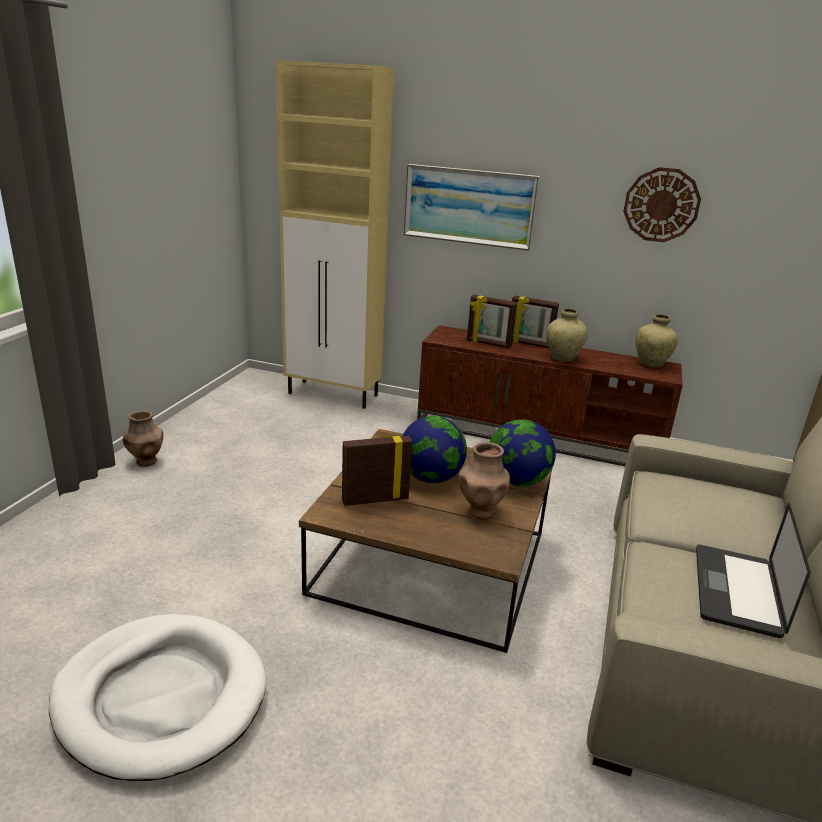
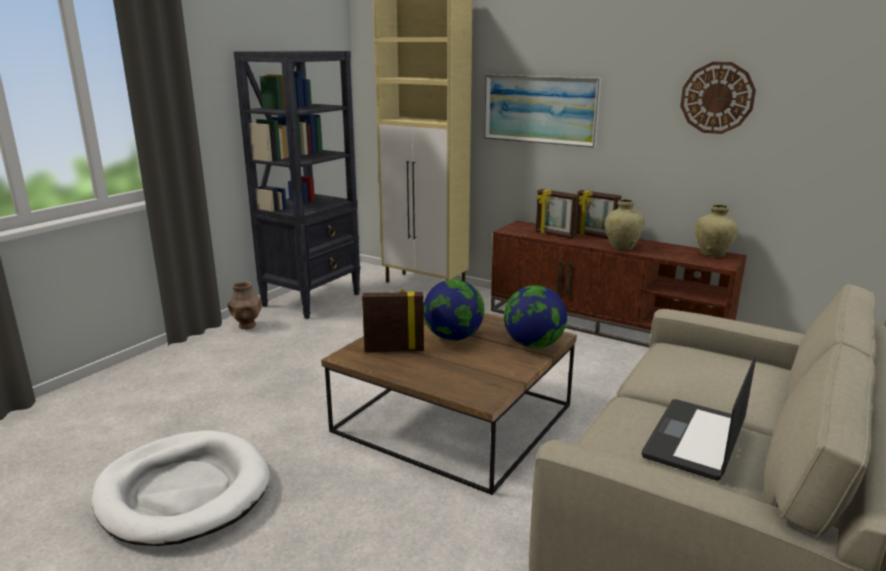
camera: 15 degrees right, 5 degrees down
brown vase [459,442,510,520] -> none
none -> black bookcase [234,51,361,319]

